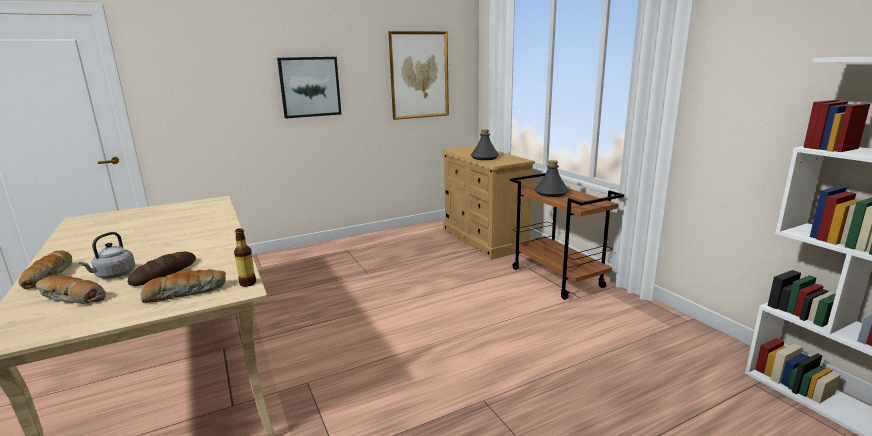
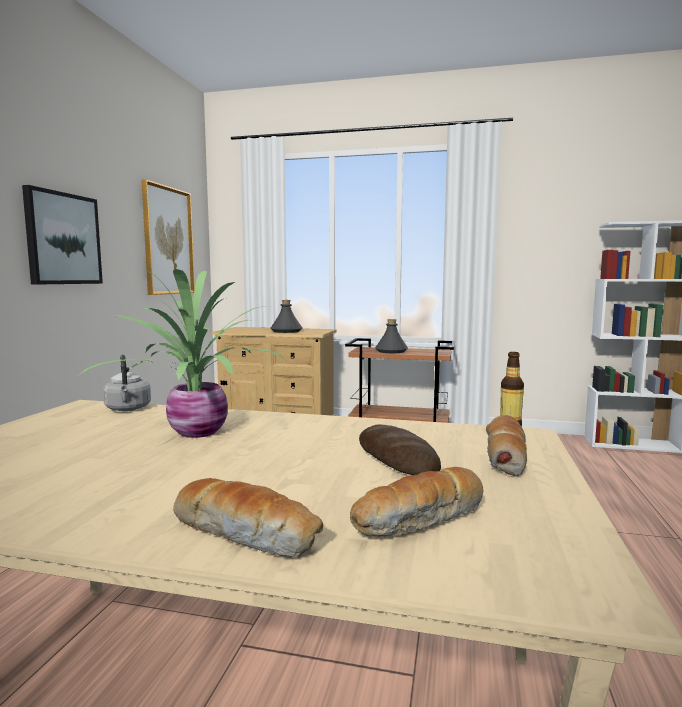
camera: 50 degrees left, 10 degrees down
grey kettle [79,232,135,279] -> grey kettle moved to [103,355,151,411]
none -> potted plant [79,269,285,438]

